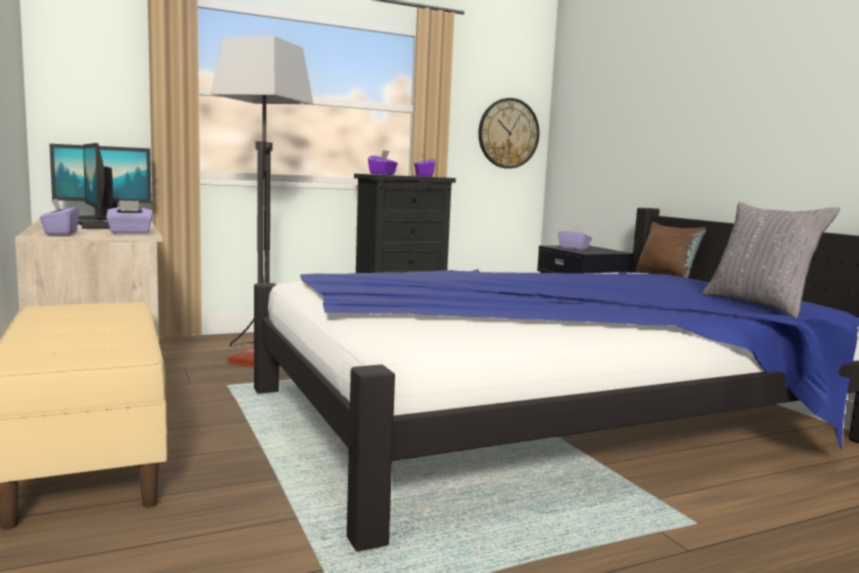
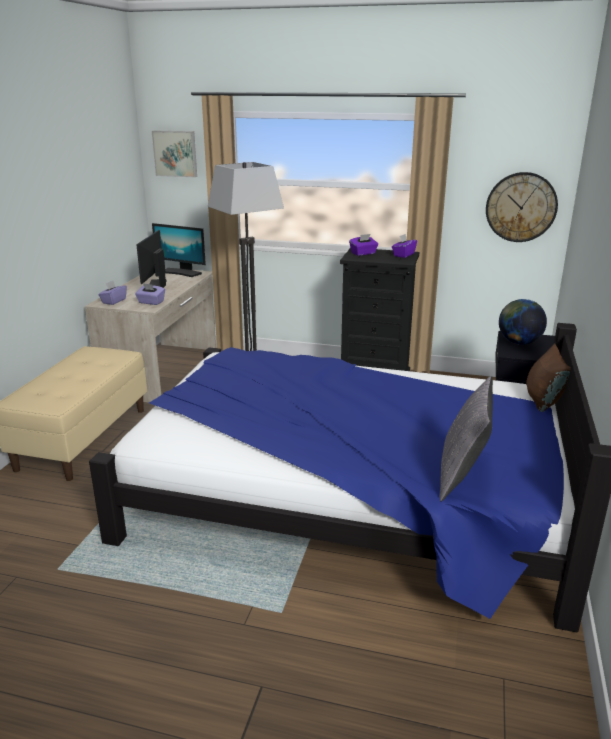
camera: 40 degrees right, 15 degrees up
purple tissue box [558,225,592,250] -> globe [499,299,547,345]
none -> picture [152,131,197,177]

